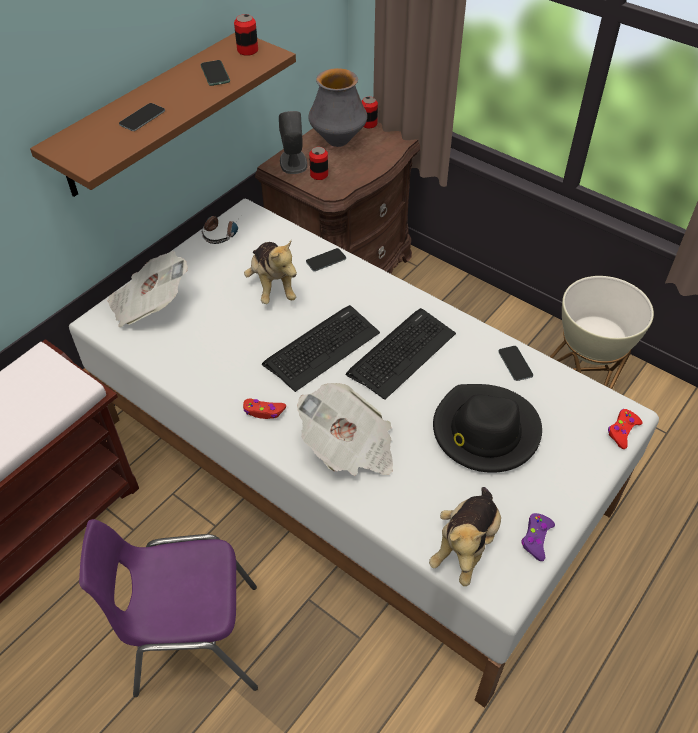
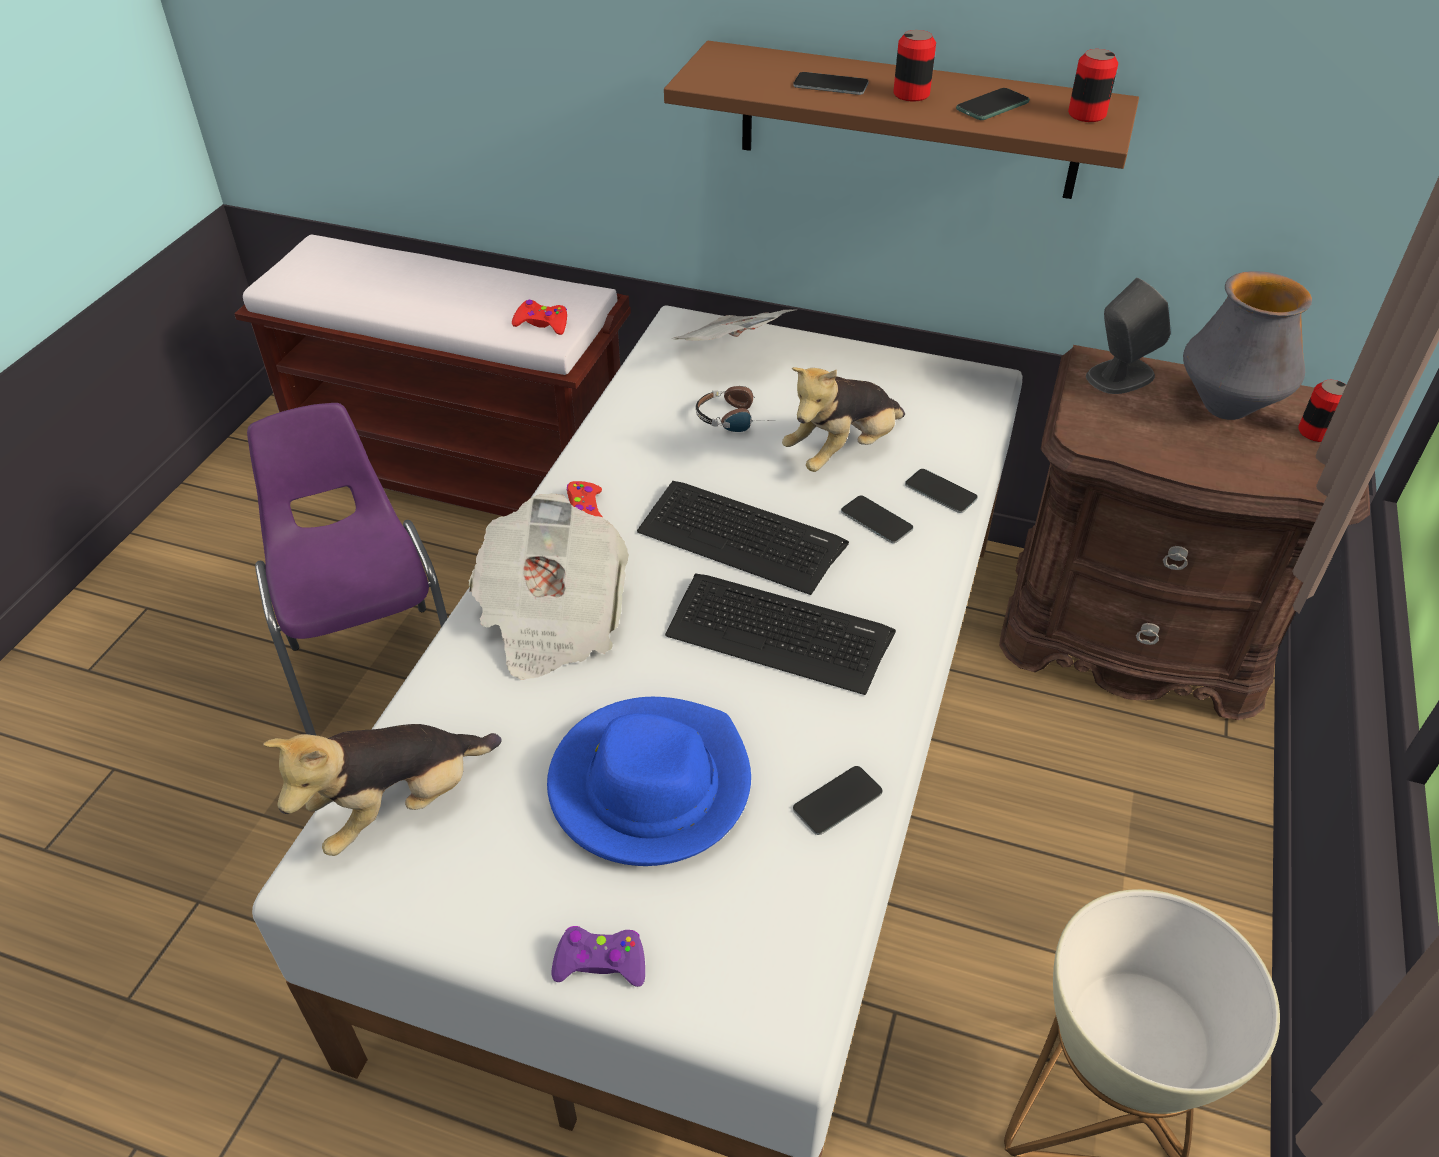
camera: 70 degrees right, 5 degrees down
headphones [201,216,240,244] -> headphones moved to [695,386,779,432]
can [309,147,328,180] -> can moved to [893,30,936,102]
plush toy [429,487,501,586] -> plush toy turned 45 degrees counterclockwise [263,724,502,856]
black hat [433,384,542,473] -> blue hat [547,697,751,866]
purple game controller [521,513,555,561] -> purple game controller moved to [551,926,645,987]
red game controller [608,409,643,449] -> red game controller moved to [512,300,567,335]
none -> phone [841,496,913,543]

